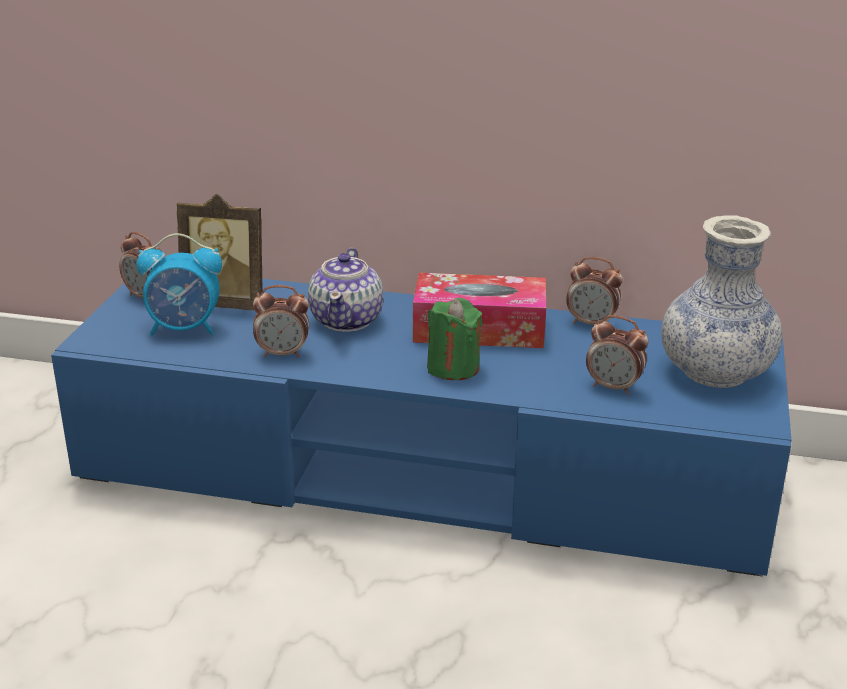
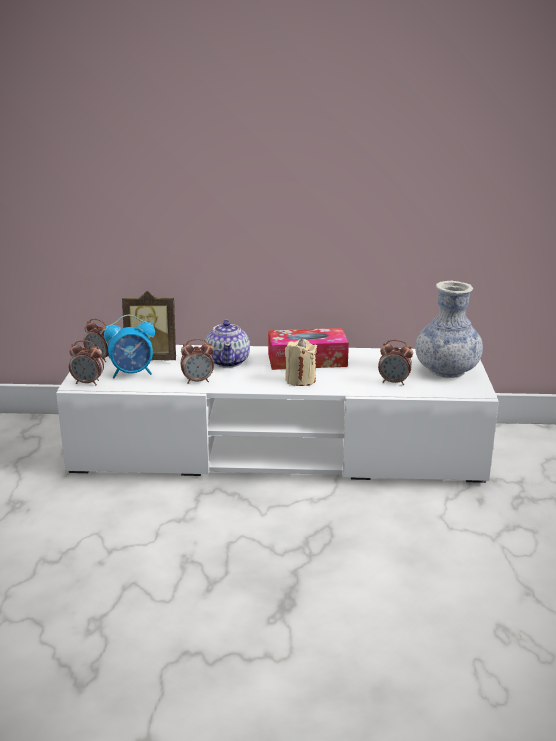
camera: 10 degrees left, 5 degrees down
blue tv stand [51,279,791,576] -> white tv stand [56,345,499,483]
green candle [427,298,483,380] -> beige candle [285,338,317,386]
alarm clock [566,257,623,325] -> alarm clock moved to [69,340,104,385]

